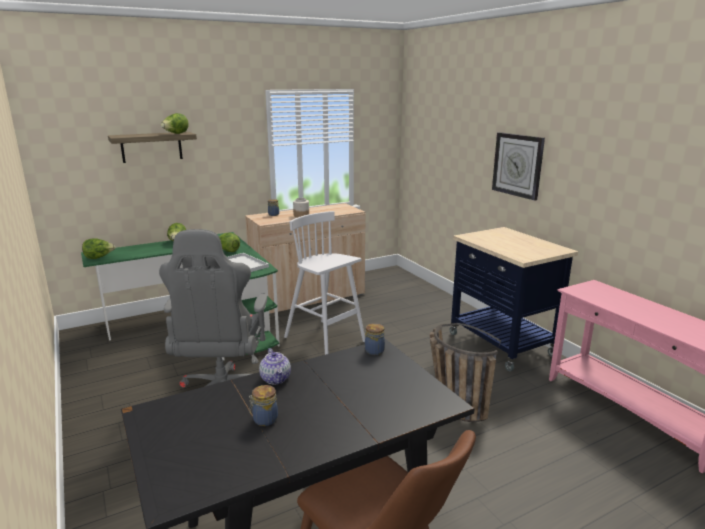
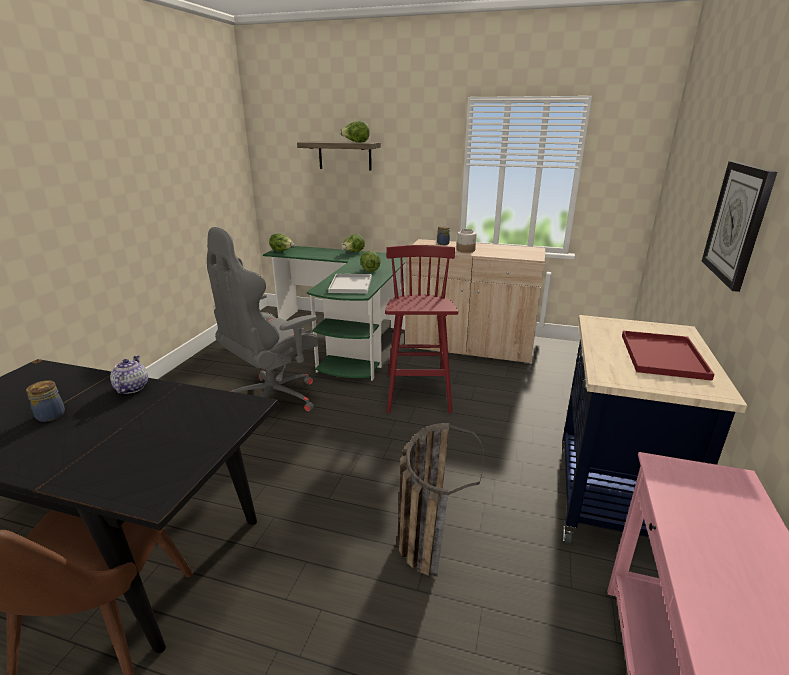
camera: 45 degrees right, 5 degrees up
teapot [259,348,291,385] -> teapot turned 150 degrees clockwise [110,355,148,394]
white stool [284,211,365,355] -> red stool [385,245,458,414]
jar [365,323,385,355] -> none
none -> red tray [622,331,715,381]

